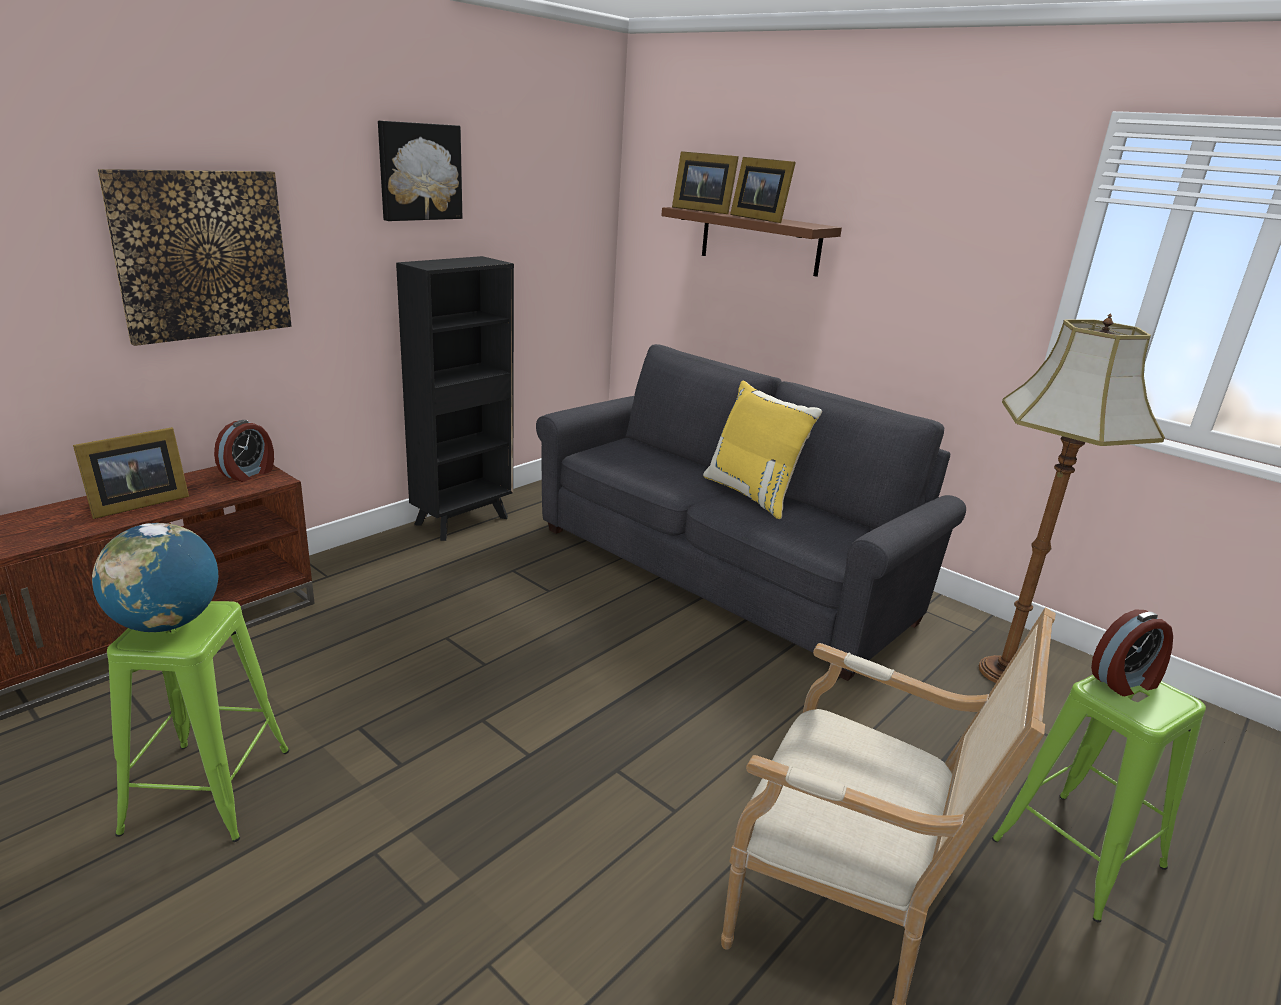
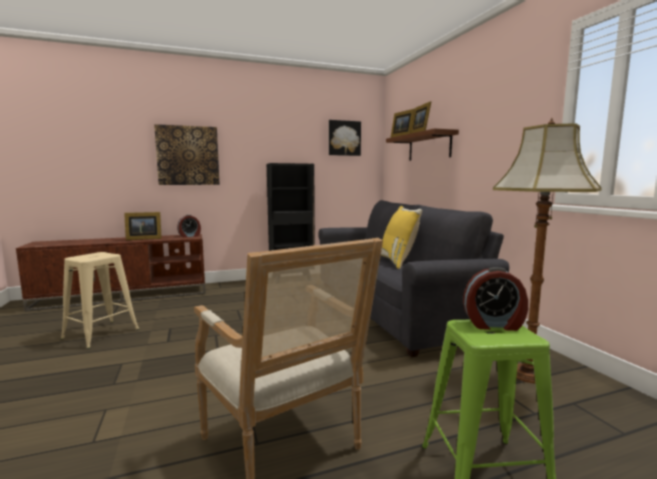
camera: 30 degrees right, 15 degrees down
globe [92,523,218,632] -> none
green stool [107,601,289,842] -> beige stool [61,252,139,349]
picture [378,121,462,221] -> picture moved to [329,120,361,156]

